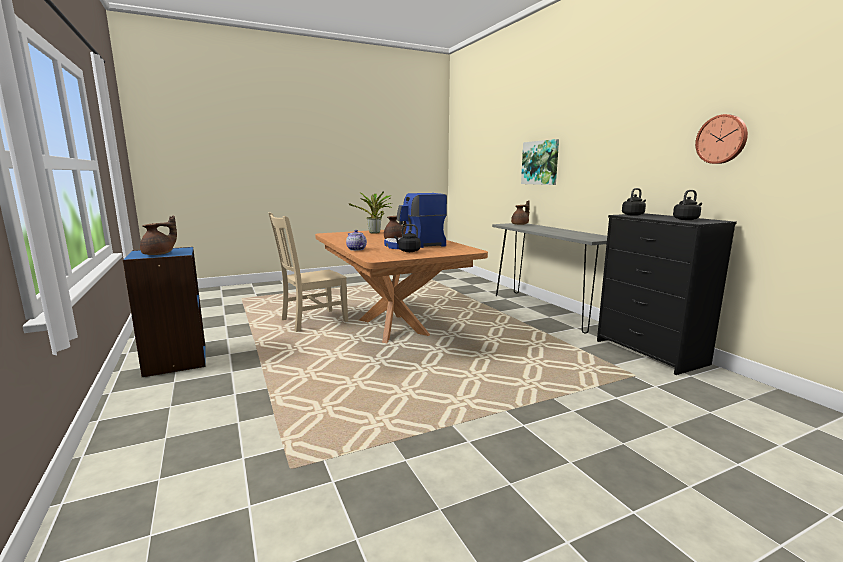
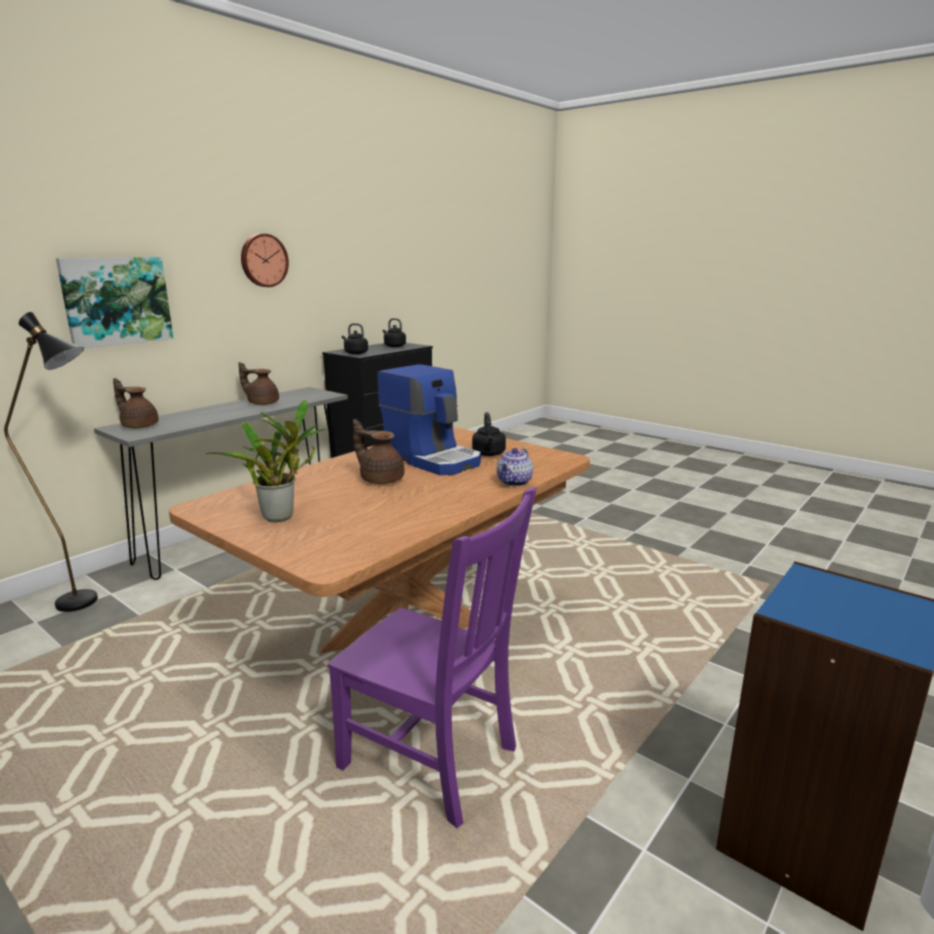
camera: 115 degrees left, 5 degrees up
brown teapot [140,215,177,255] -> brown teapot moved to [238,362,279,405]
beige chair [269,212,348,332] -> purple chair [328,487,537,828]
wall clock [695,114,748,164] -> wall clock moved to [241,234,289,287]
none -> black floor lamp [4,312,98,612]

